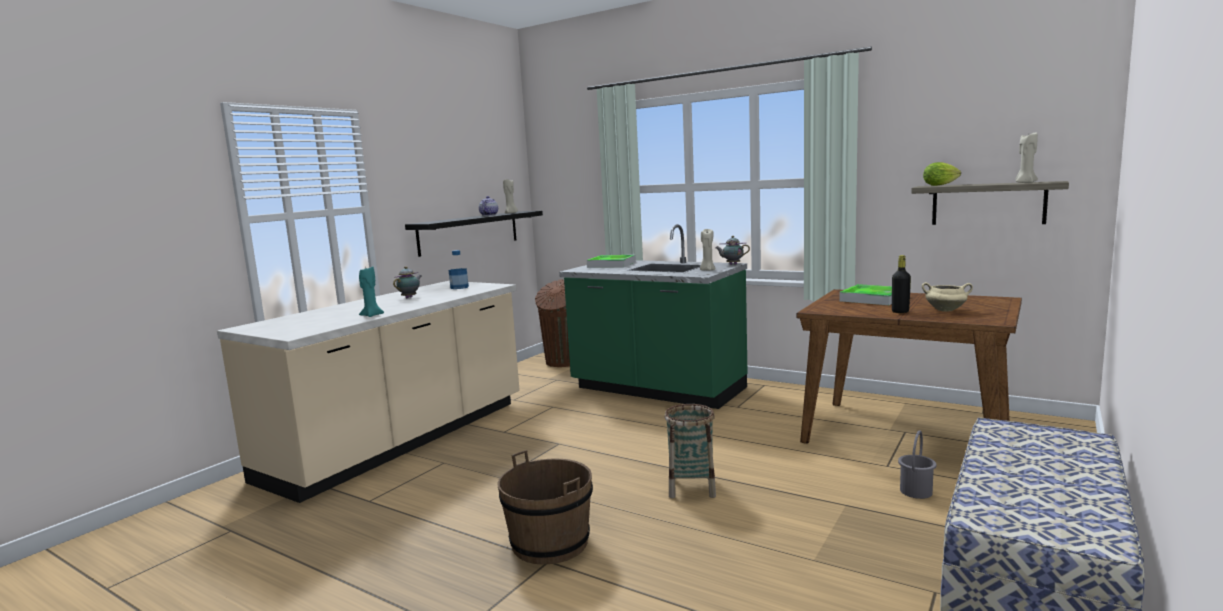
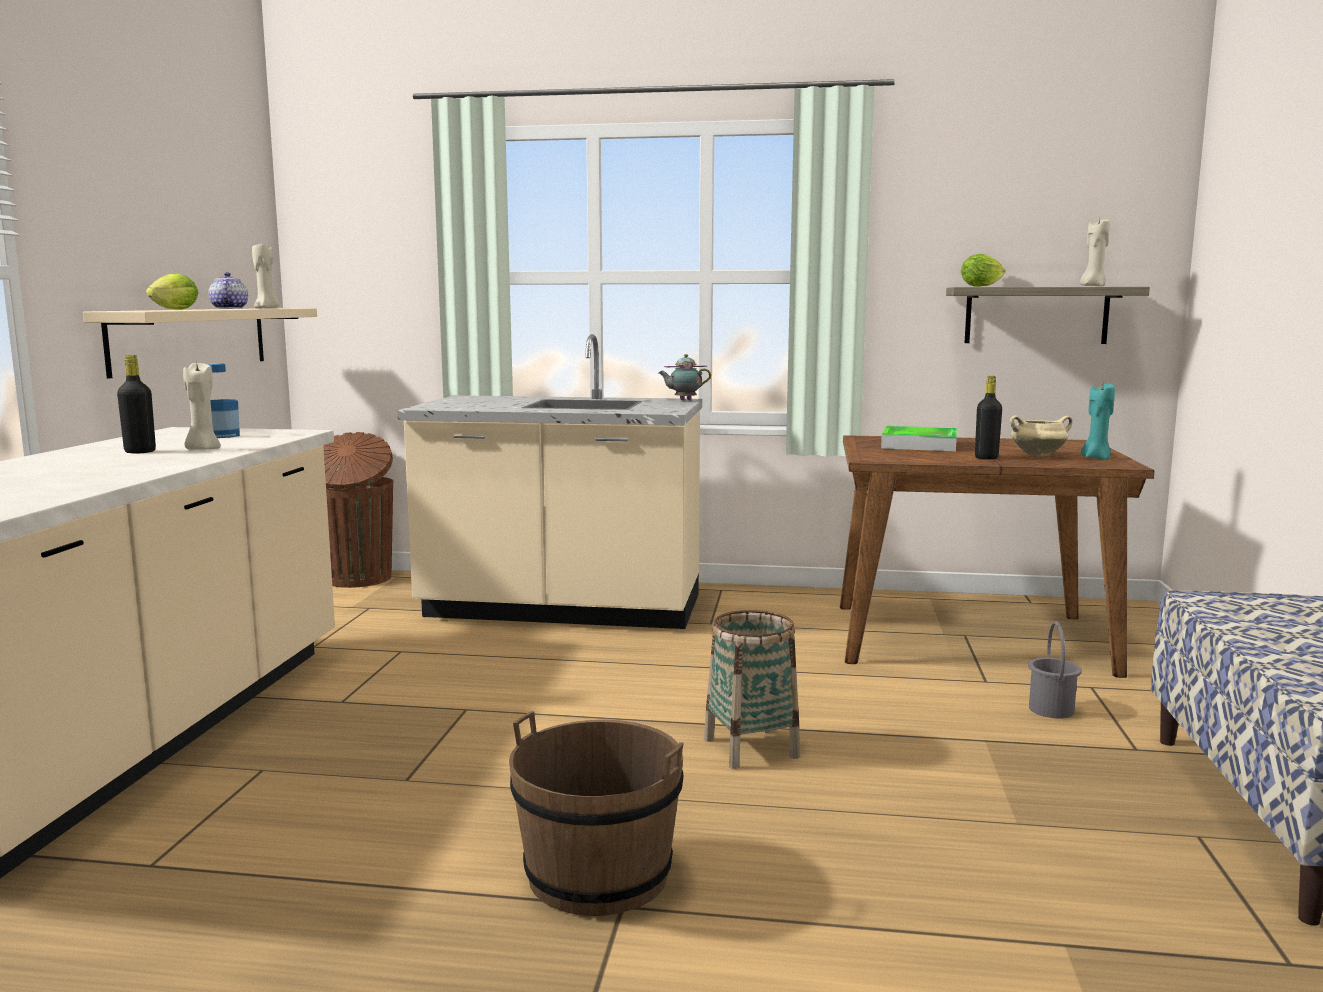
camera: 25 degrees left, 0 degrees up
turquoise candle [359,265,384,317] -> turquoise candle moved to [1081,384,1115,460]
teapot [393,266,422,298] -> black bottle [117,355,156,453]
black shelf [405,211,543,257] -> beige shelf [83,308,317,379]
green counter [559,224,747,409] -> beige counter [397,334,702,629]
tray [587,255,636,268] -> none
beige candle [700,229,715,270] -> beige candle moved to [183,363,221,450]
none -> lettuce [146,274,198,310]

